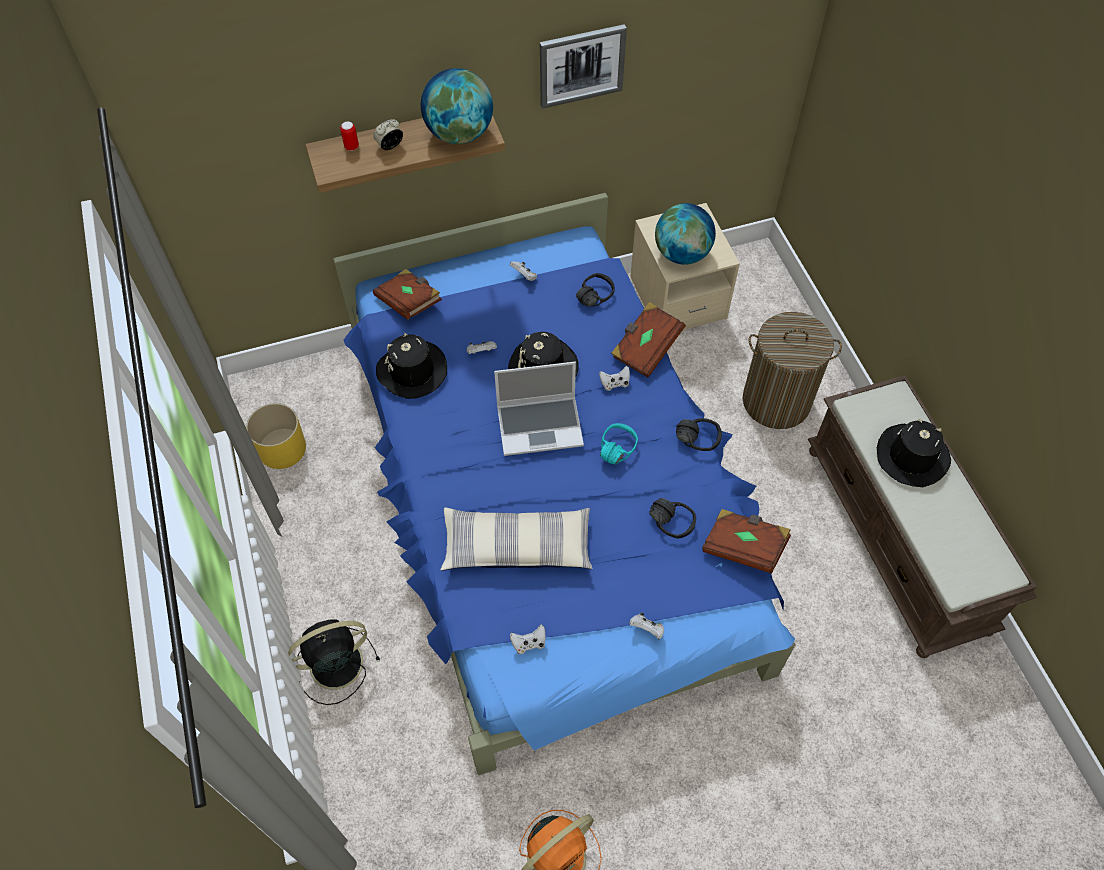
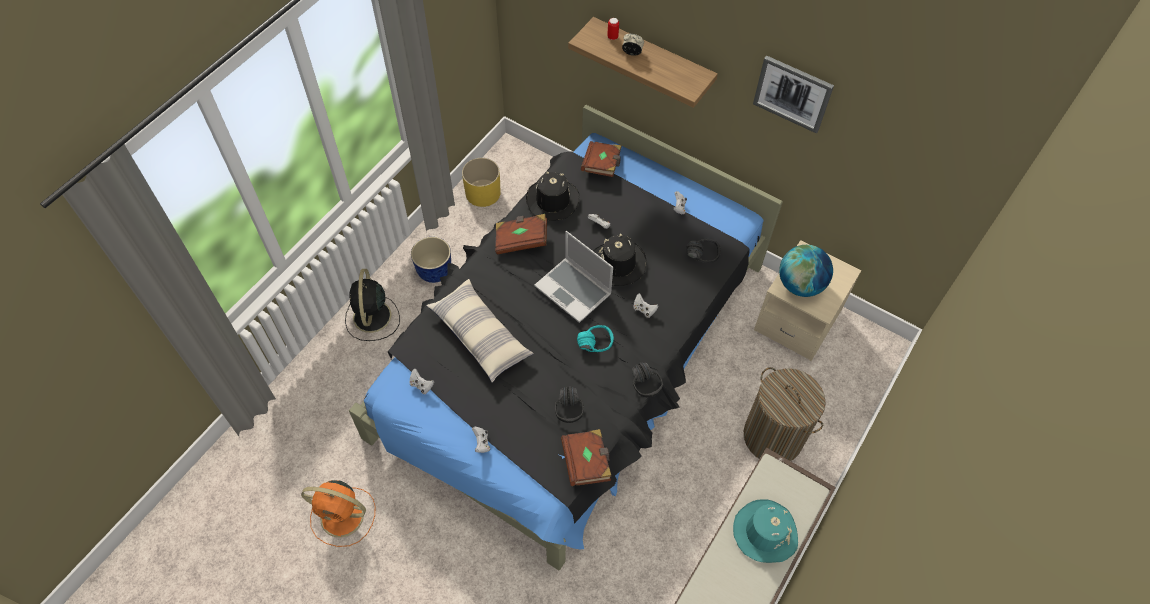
camera: 50 degrees right, 0 degrees up
black fan [288,620,380,705] -> black fan turned 120 degrees counterclockwise [345,269,400,341]
blue bed [333,193,795,775] -> black bed [349,105,783,570]
globe [421,68,493,144] -> none
brown book [611,302,686,378] -> brown book moved to [495,214,547,255]
black hat [877,418,951,487] -> turquoise hat [733,499,798,563]
none -> planter [411,237,451,283]

